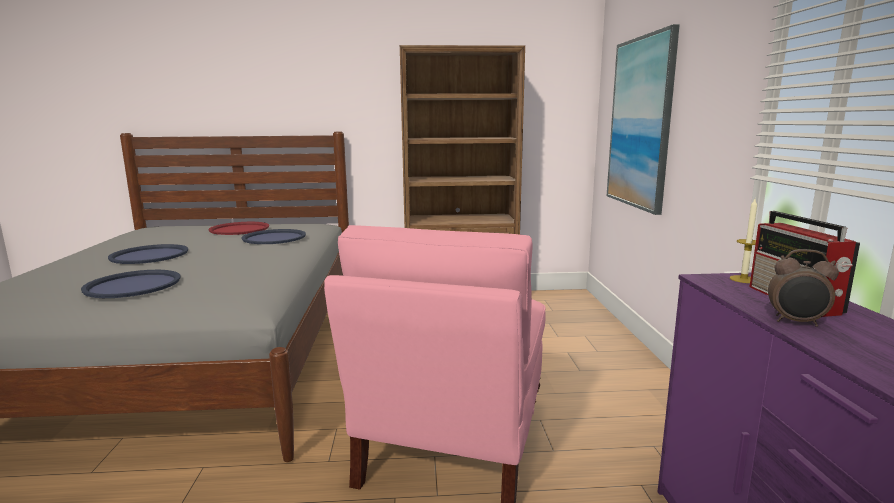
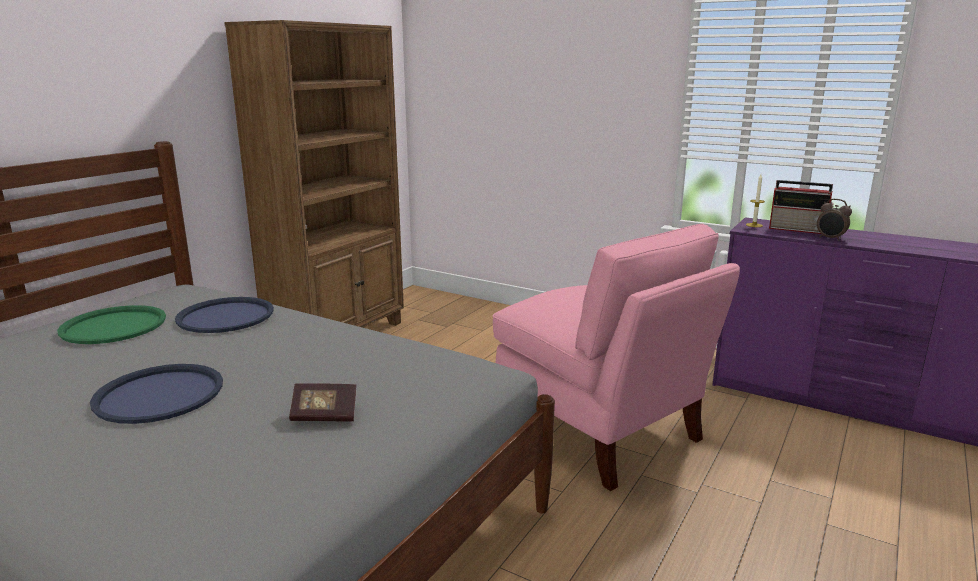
camera: 55 degrees left, 5 degrees up
blue tray [81,270,181,298] -> book [289,383,356,422]
red tray [209,222,269,235] -> green tray [57,305,166,344]
picture [607,24,680,215] -> none
alarm clock [768,249,839,327] -> alarm clock turned 75 degrees clockwise [817,199,852,241]

